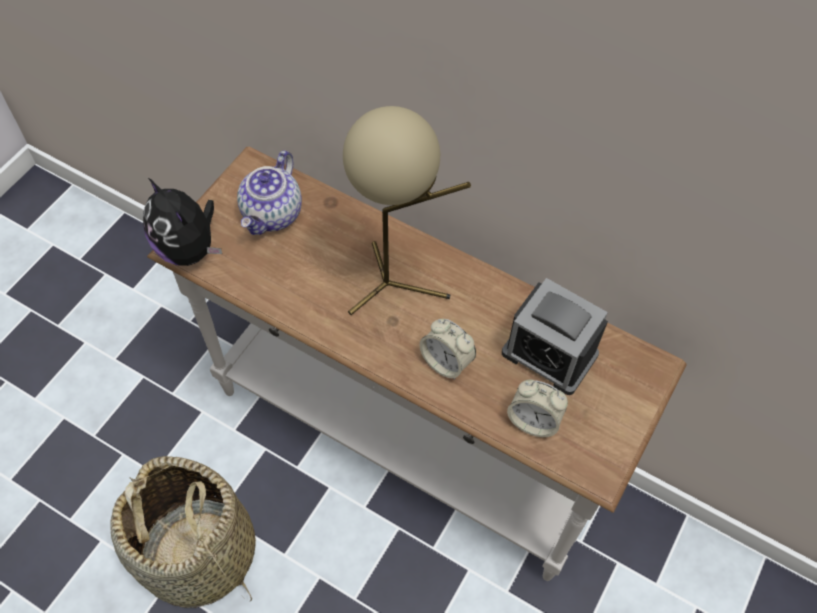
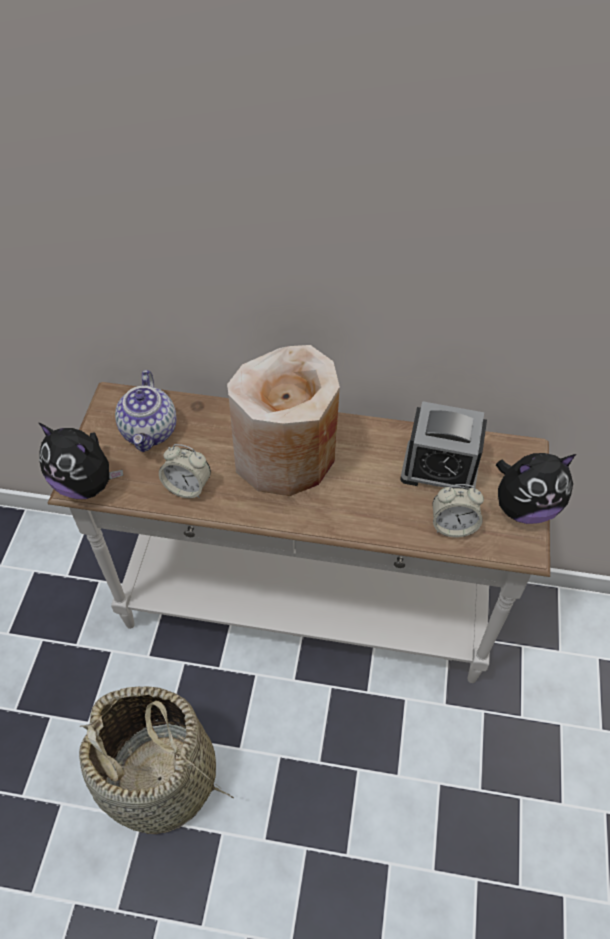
camera: 20 degrees left, 5 degrees down
beige table lamp [343,106,471,315] -> beige vase [227,345,340,496]
alarm clock [420,319,476,379] -> alarm clock moved to [159,444,211,498]
none -> plush toy [496,453,576,524]

